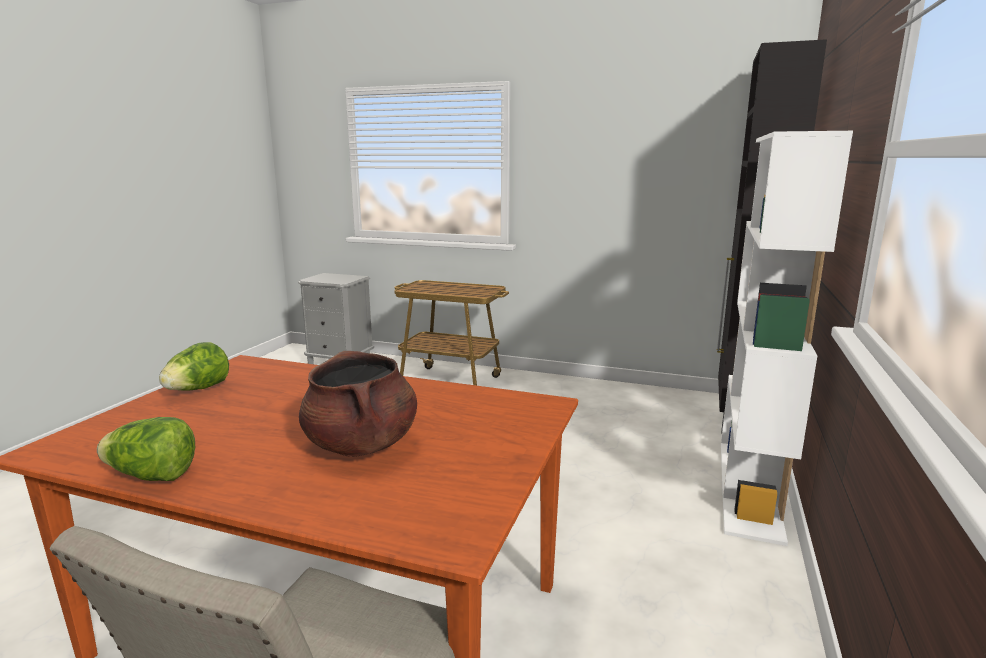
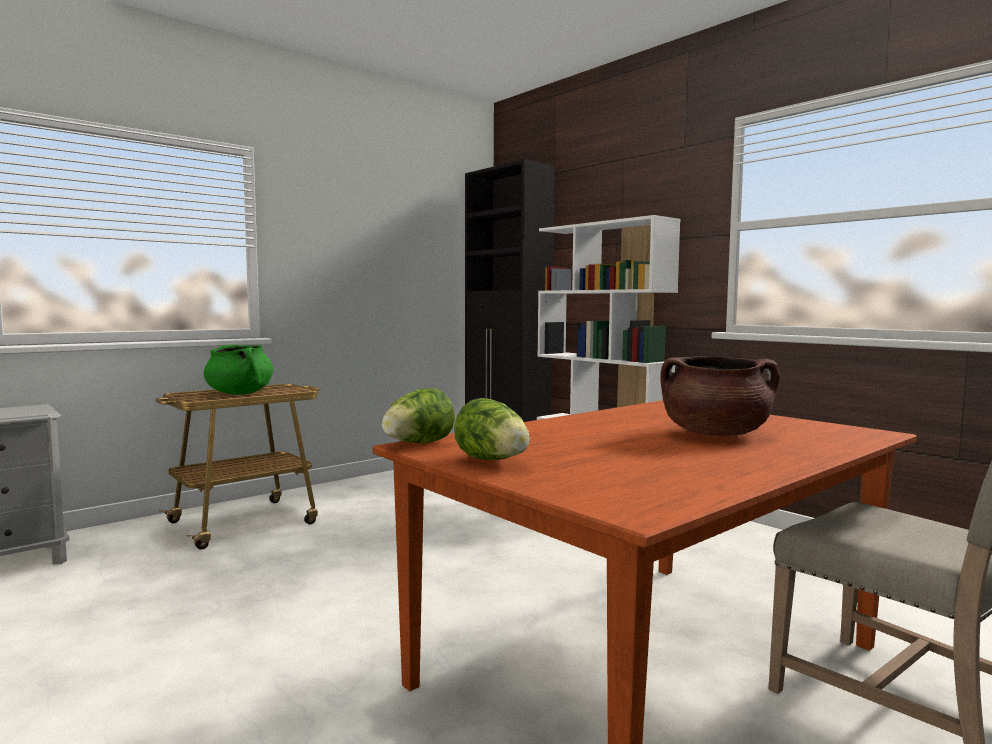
camera: 60 degrees left, 10 degrees down
lettuce [97,417,195,481] -> lettuce moved to [382,388,455,443]
none -> green cooking pot [204,345,273,395]

